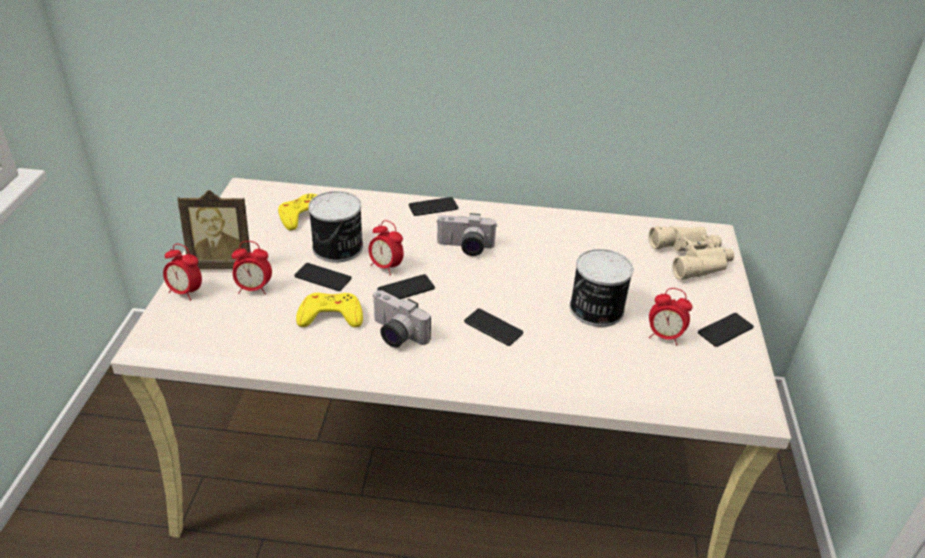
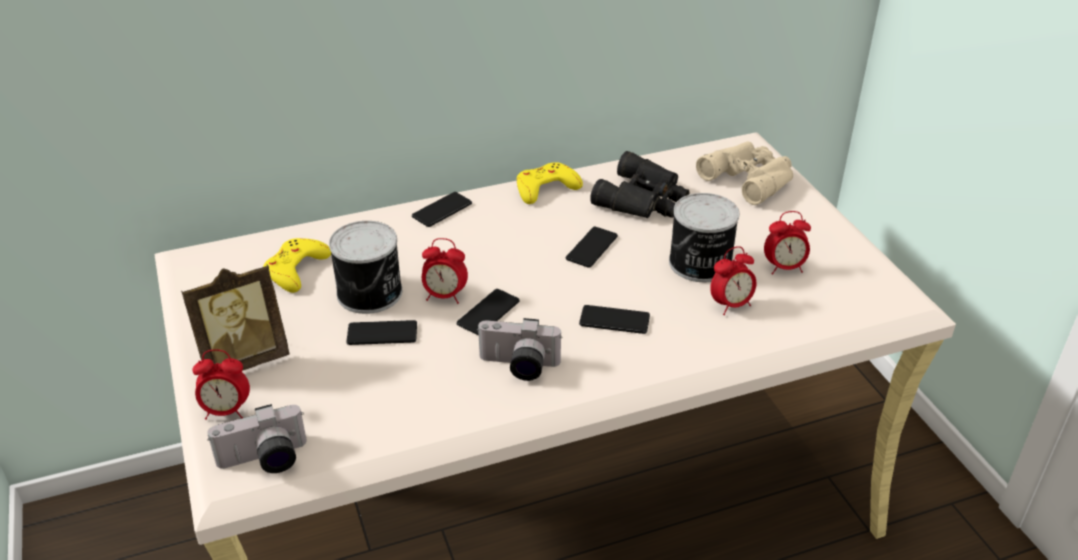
camera: 25 degrees left, 0 degrees up
alarm clock [232,241,272,294] -> alarm clock moved to [710,246,756,315]
yellow game controller [296,293,363,327] -> yellow game controller moved to [517,162,583,204]
camera [437,213,497,256] -> camera moved to [207,404,307,473]
phone [698,313,754,347] -> phone moved to [566,227,618,268]
none -> black binoculars [590,151,689,218]

